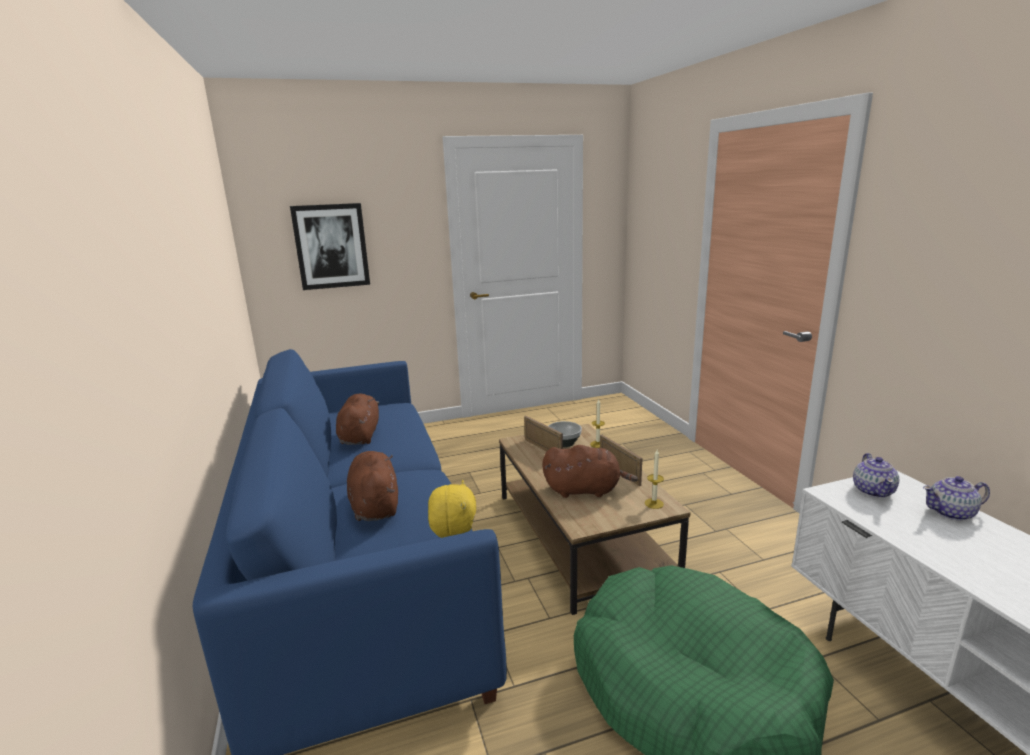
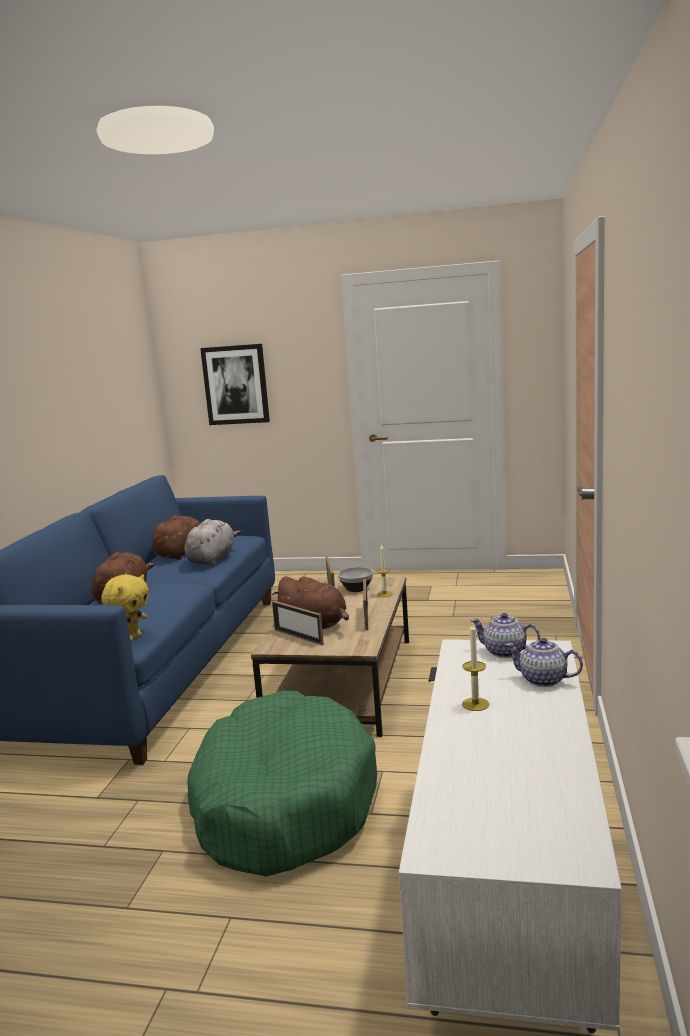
camera: 30 degrees right, 5 degrees down
candle [645,450,664,509] -> candle moved to [462,622,489,711]
teapot [853,453,899,498] -> teapot turned 75 degrees clockwise [470,613,540,658]
none -> grey plush toy [184,519,241,565]
none -> picture frame [272,601,324,645]

